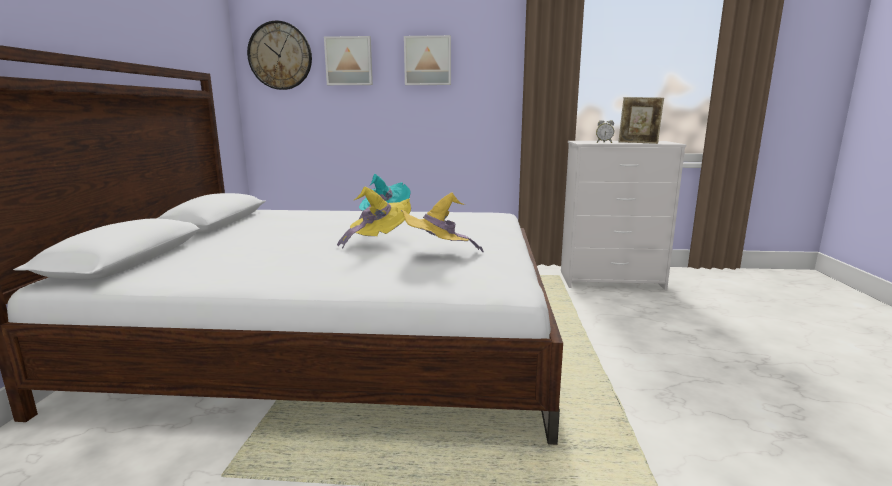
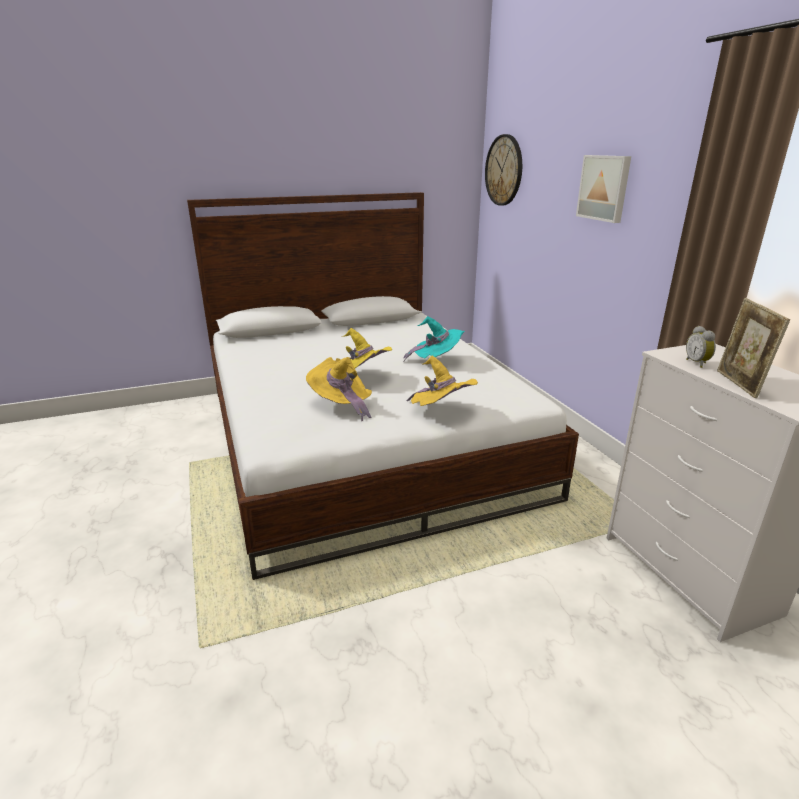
camera: 65 degrees right, 10 degrees up
picture [324,36,373,85] -> none
none -> yellow hat [407,356,478,406]

